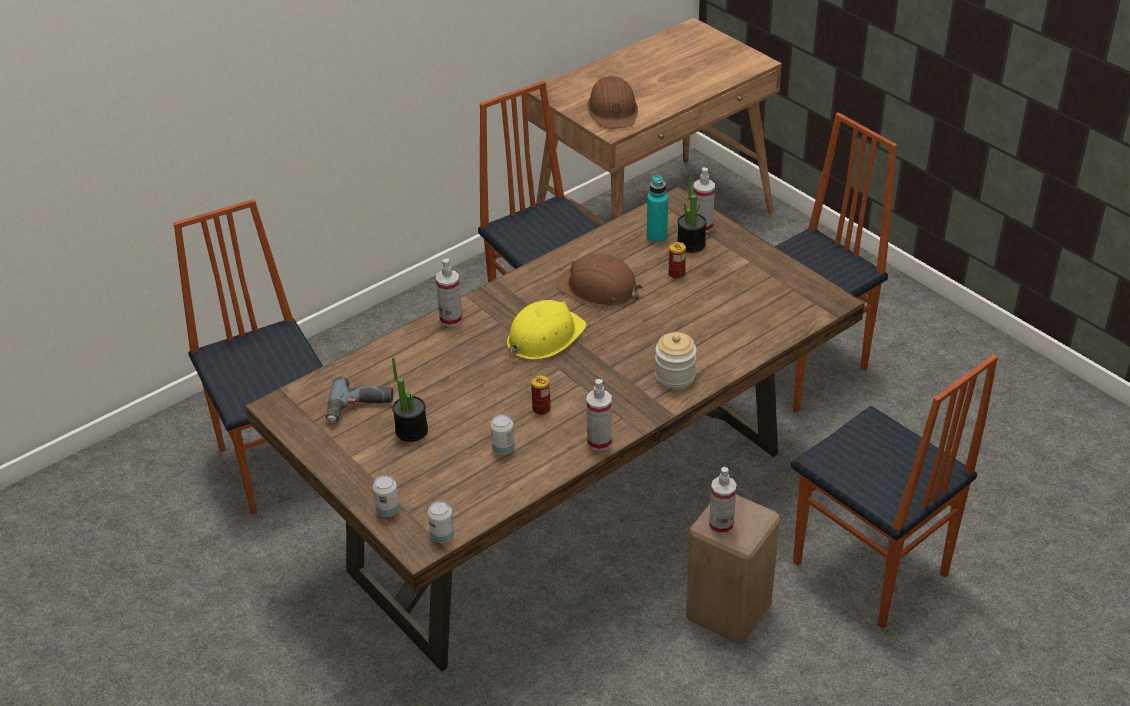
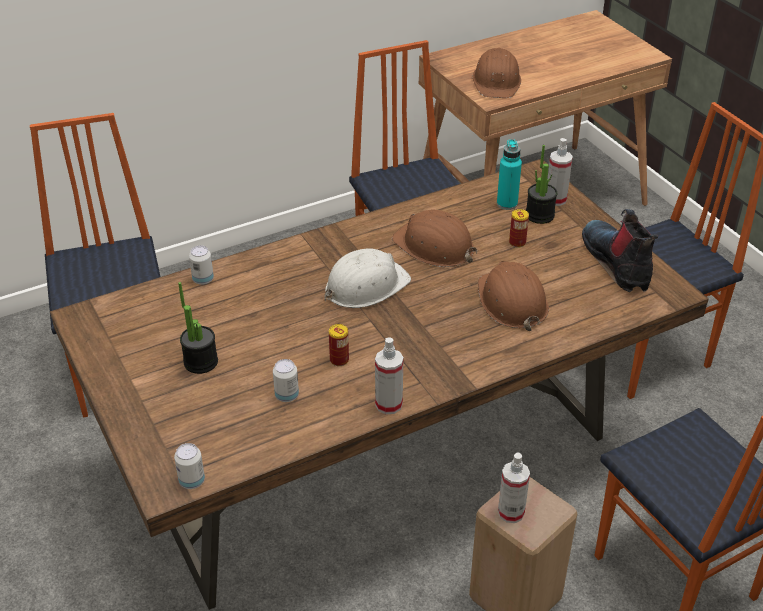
camera: 10 degrees right, 0 degrees up
power drill [326,376,393,423] -> none
can [373,475,400,517] -> can moved to [189,245,214,285]
spray bottle [436,259,463,327] -> none
yellow hard hat [507,300,587,360] -> white hard hat [324,249,411,308]
jar [655,332,697,390] -> none
none -> brown hard hat [478,261,549,331]
none -> boot [582,209,659,292]

